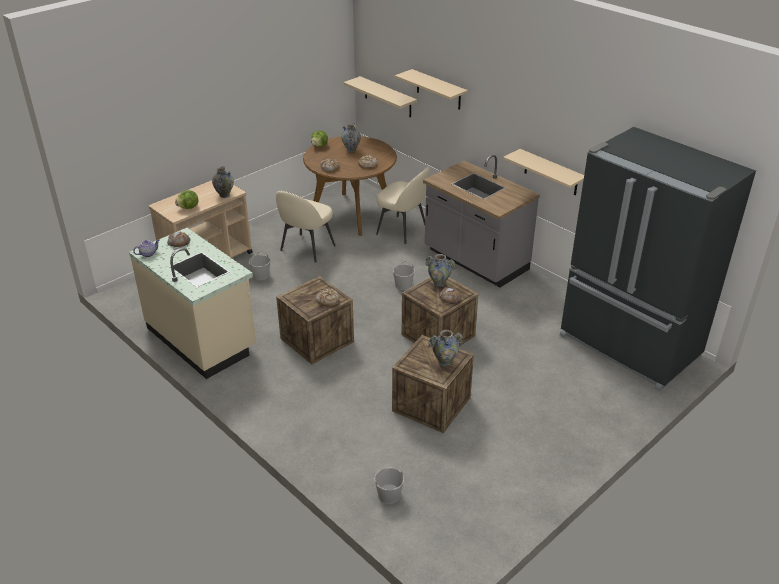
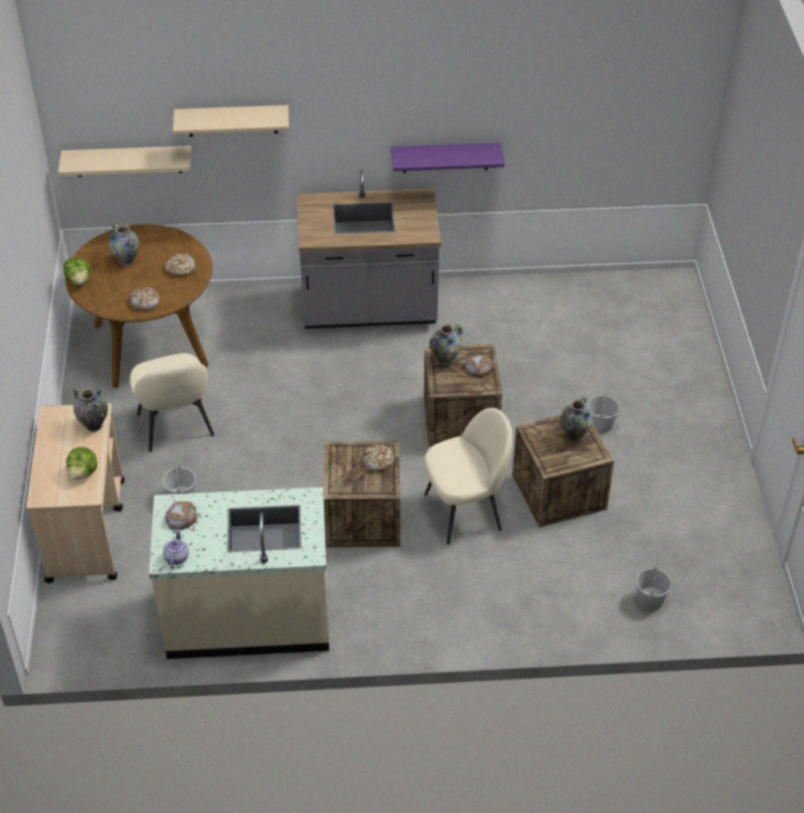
camera: 50 degrees left, 10 degrees up
beige chair [376,167,430,244] -> beige chair moved to [424,408,513,545]
white bucket [393,261,415,290] -> white bucket moved to [588,393,620,433]
beige shelf [503,149,584,195] -> purple shelf [391,143,505,173]
black fridge [560,127,756,391] -> none

